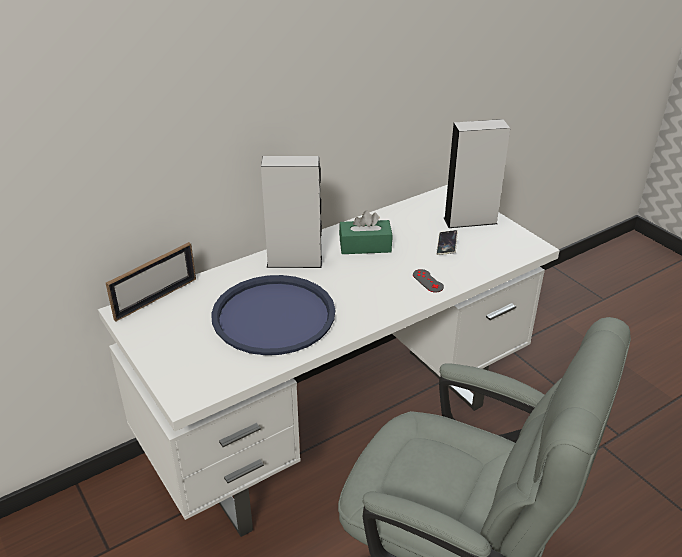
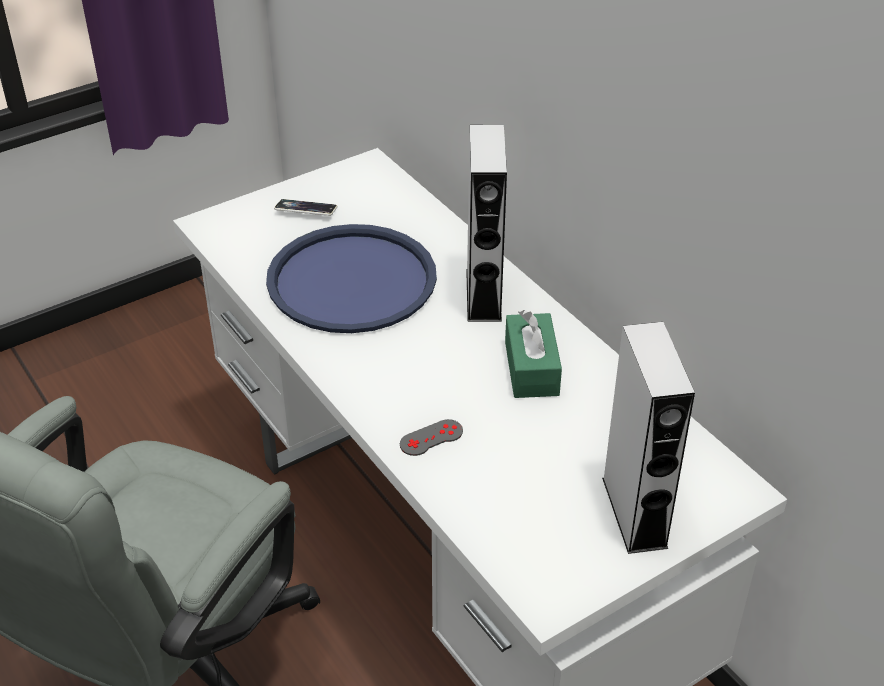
camera: 90 degrees right, 5 degrees up
picture frame [106,242,196,321] -> none
phone [436,230,458,255] -> phone moved to [274,199,337,216]

